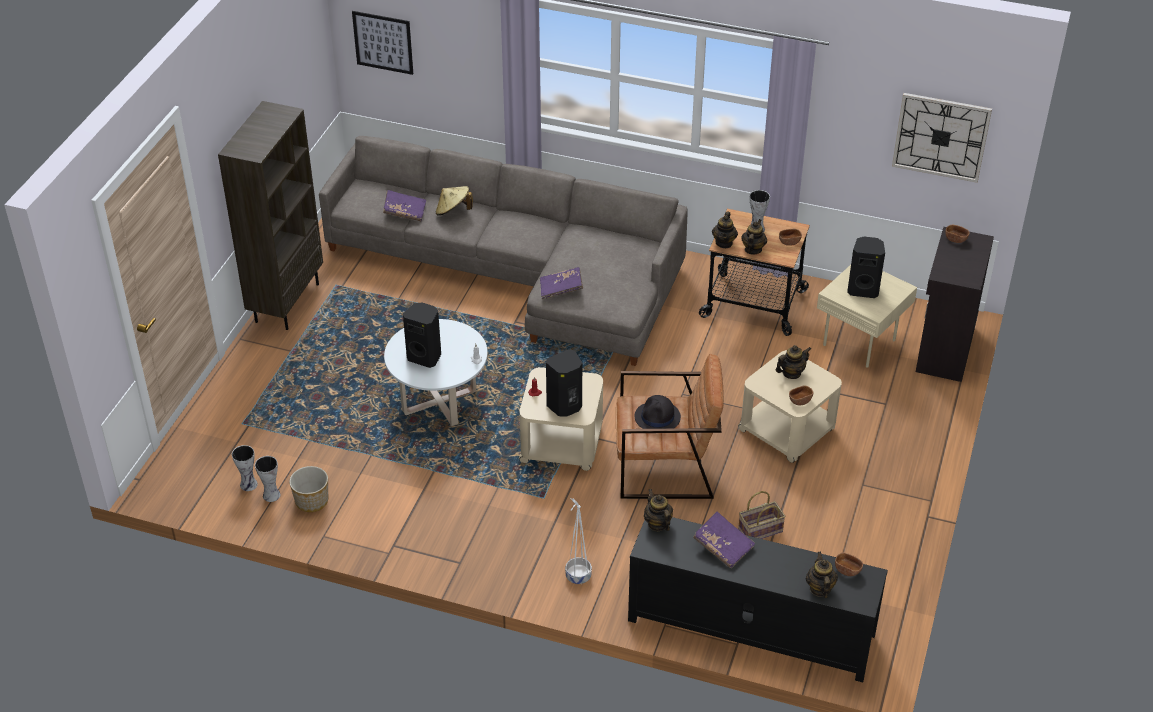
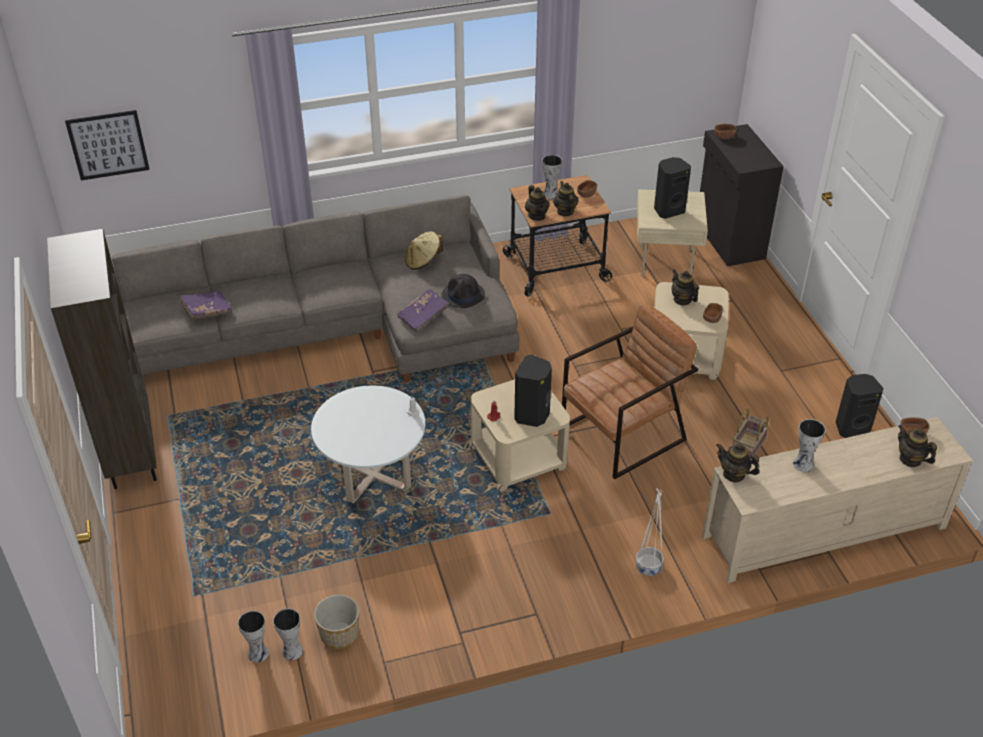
camera: 35 degrees left, 0 degrees up
black speaker [403,303,441,368] -> black speaker moved to [836,374,884,438]
beige hat [436,186,473,216] -> beige hat moved to [405,231,443,270]
black tv stand [628,517,888,682] -> beige tv stand [702,417,973,583]
black hat [635,395,681,429] -> black hat moved to [442,274,485,308]
purple book [693,512,755,568] -> vase [793,419,826,472]
teapot [776,345,811,379] -> teapot turned 60 degrees counterclockwise [672,269,699,305]
wall clock [892,93,992,183] -> none

